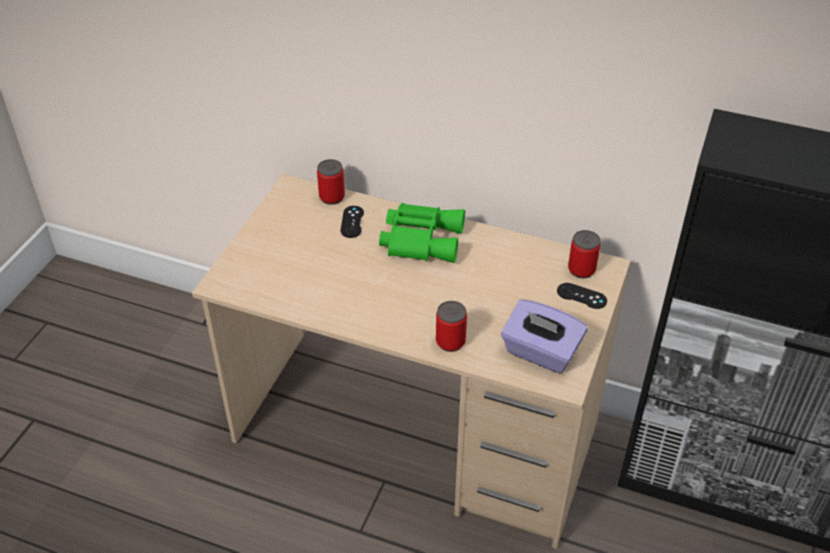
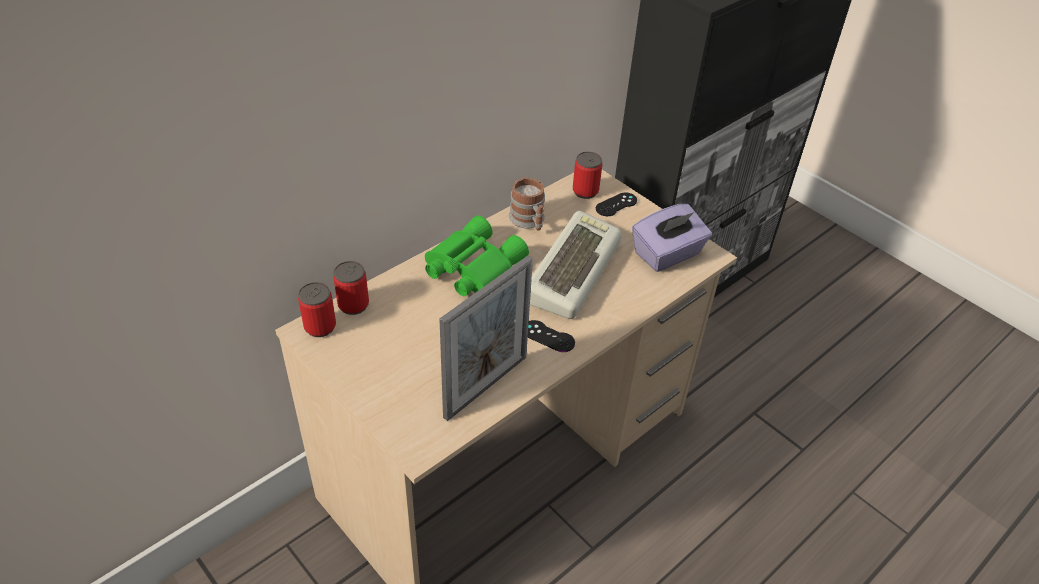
camera: 65 degrees left, 0 degrees up
black game controller [340,206,364,238] -> black game controller moved to [528,320,575,352]
can [436,301,467,352] -> can moved to [298,282,336,337]
none -> picture frame [439,255,533,421]
none -> mug [509,177,545,231]
none -> keyboard [530,211,622,319]

